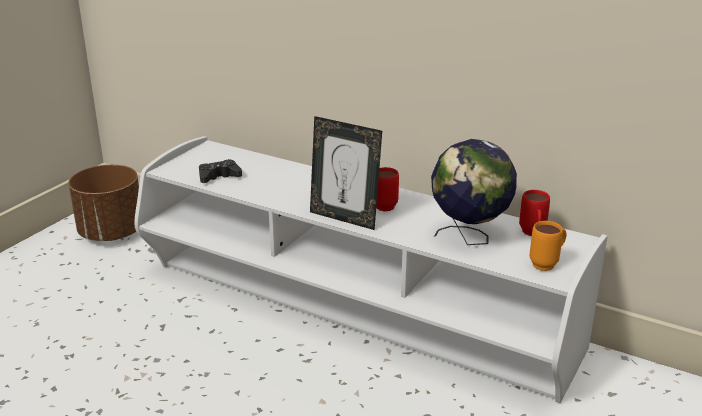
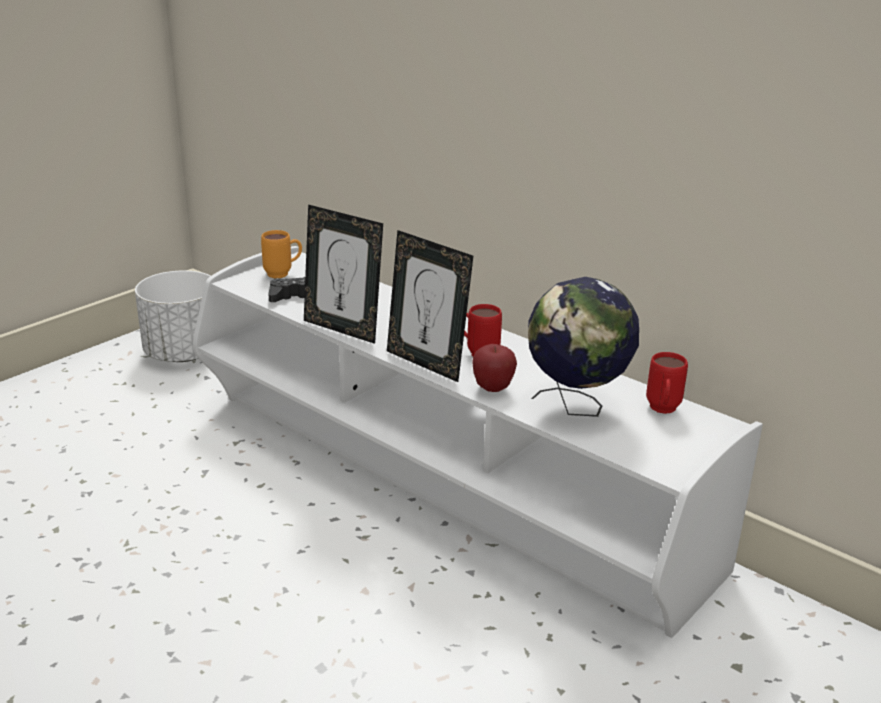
camera: 10 degrees right, 0 degrees up
brown planter [68,165,139,241] -> white planter [135,270,211,362]
orange mug [530,221,566,271] -> orange mug moved to [261,230,302,278]
none -> picture frame [304,205,383,344]
none -> apple [472,344,517,392]

